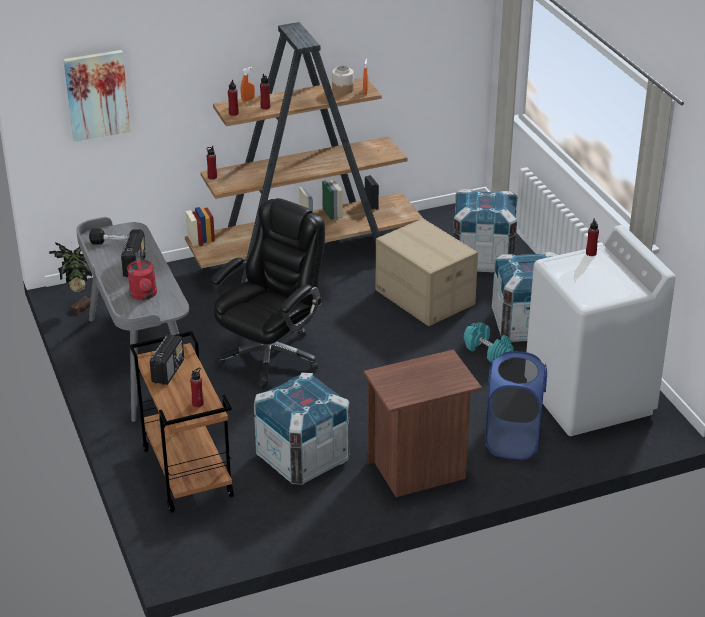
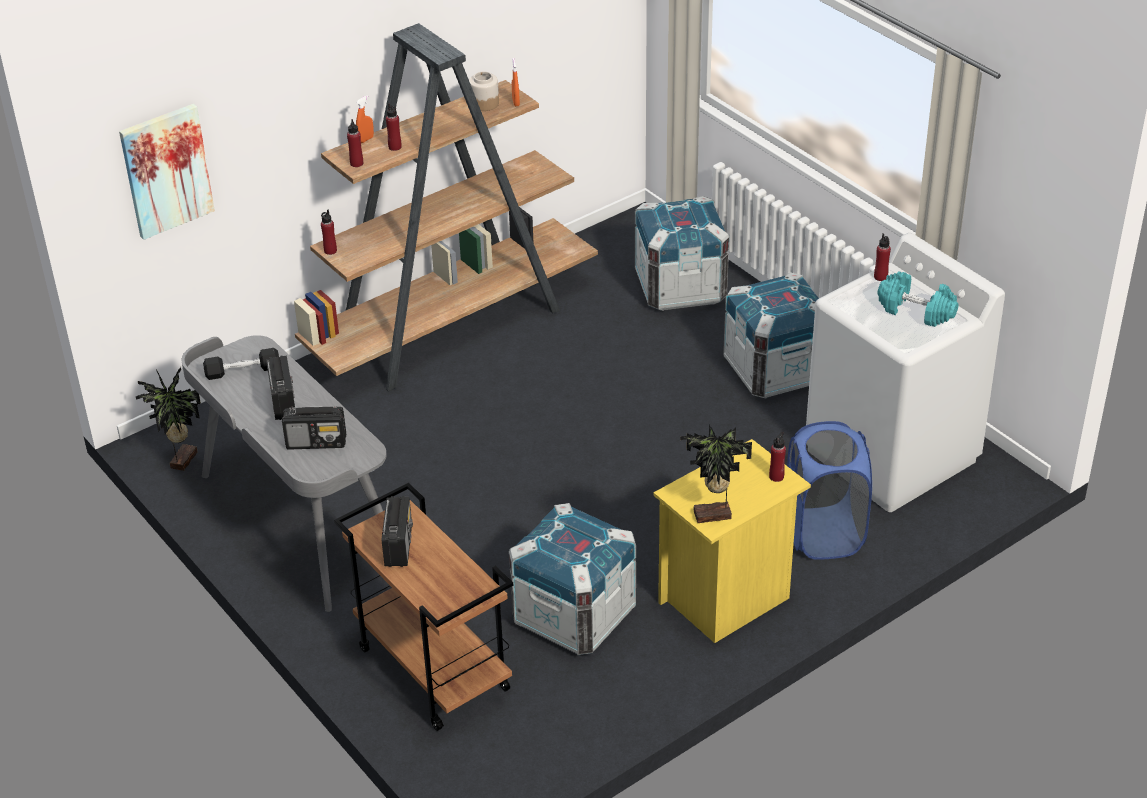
camera: 15 degrees left, 5 degrees up
red watering can [127,252,157,300] -> radio [282,406,346,450]
red bottle [190,367,204,407] -> red bottle moved to [769,432,786,482]
black office chair [211,198,325,389] -> none
brown nightstand [364,349,482,497] -> yellow nightstand [654,439,811,643]
cardboard box [376,218,478,326] -> none
turquoise dumbbell [464,322,514,362] -> turquoise dumbbell moved to [878,271,958,327]
none -> potted plant [680,424,752,523]

